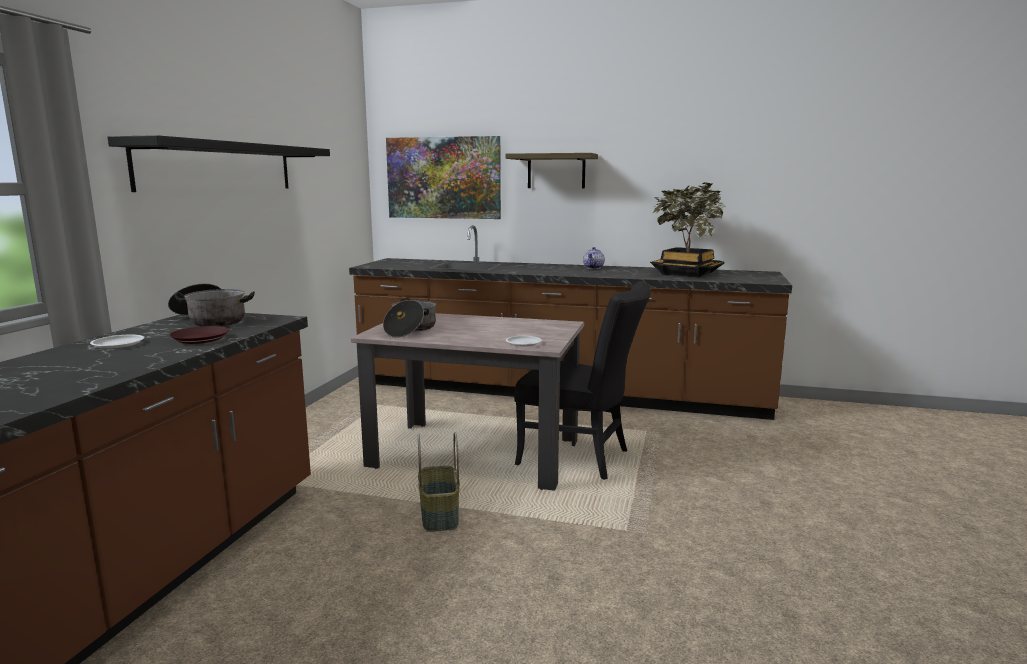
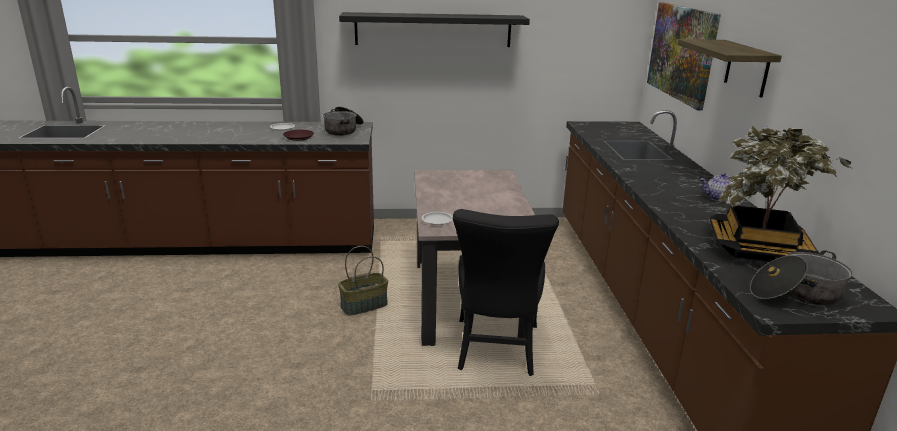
camera: 70 degrees right, 10 degrees up
cooking pot [383,298,437,338] -> cooking pot moved to [750,250,853,306]

